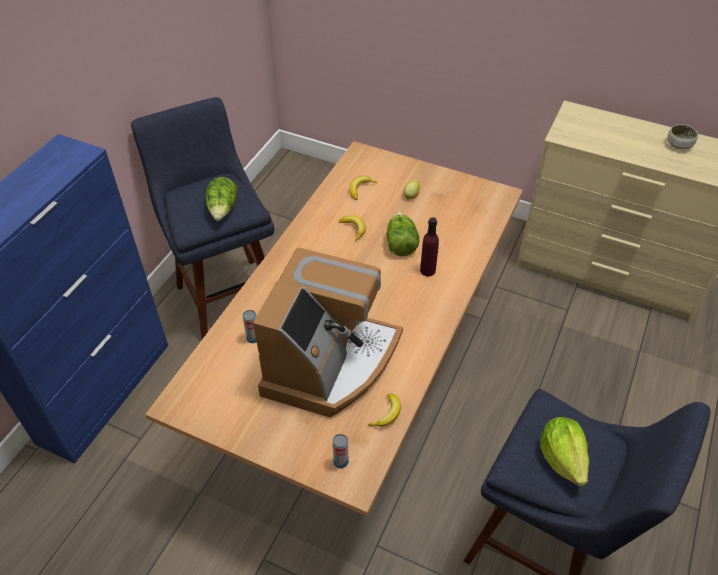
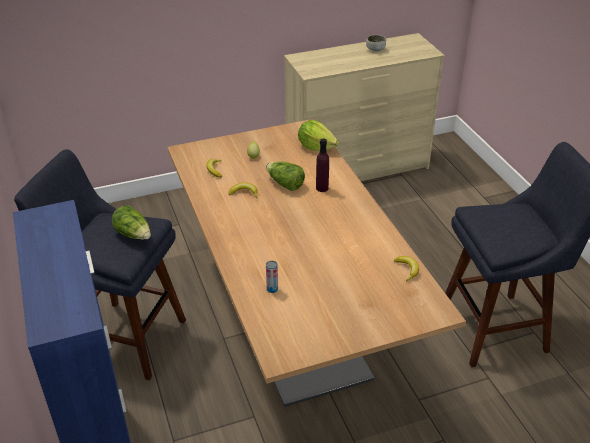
camera: 45 degrees left, 10 degrees down
coffee machine [253,247,403,418] -> none
can [333,434,348,468] -> none
lettuce [540,417,589,486] -> lettuce moved to [298,120,339,151]

